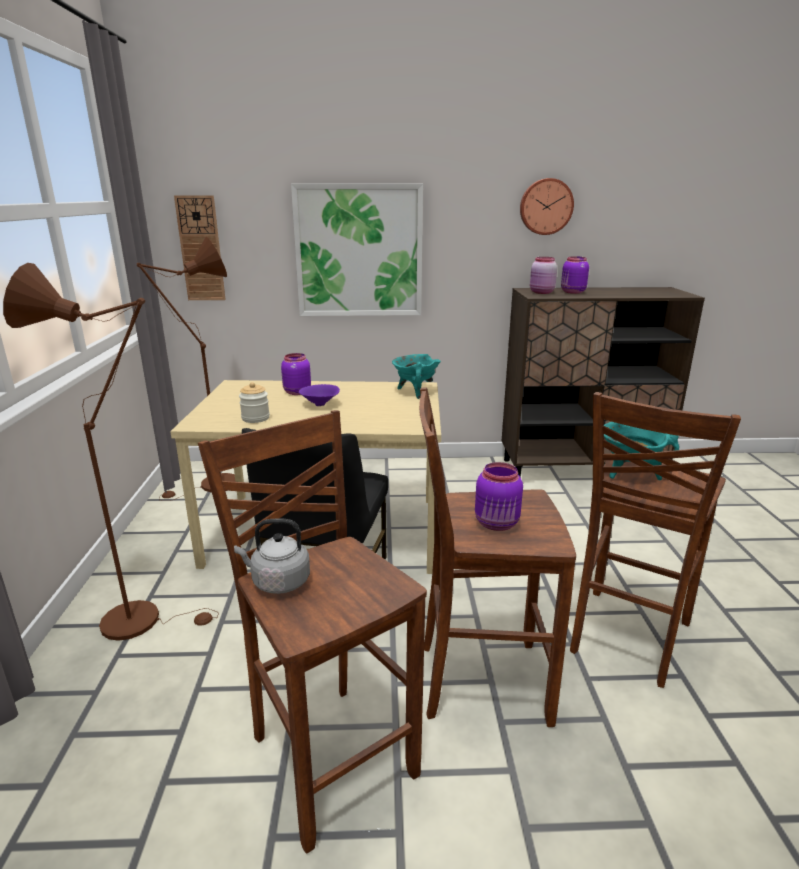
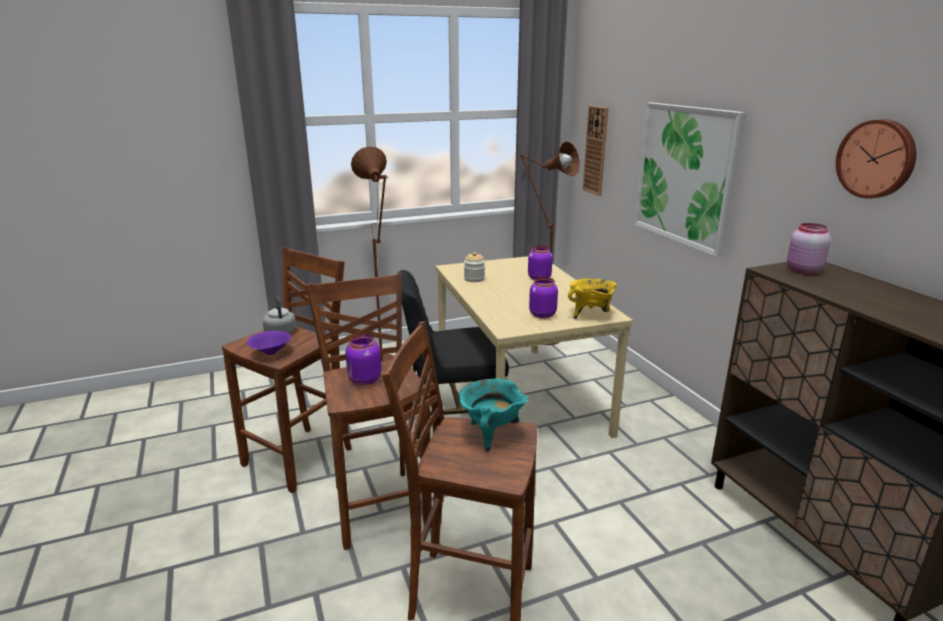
camera: 70 degrees right, 0 degrees up
purple bowl [299,384,340,406] -> purple bowl moved to [247,331,291,355]
turquoise cooking pot [392,354,441,399] -> yellow cooking pot [568,278,617,319]
purple jar [561,257,589,294] -> purple jar moved to [529,277,558,319]

